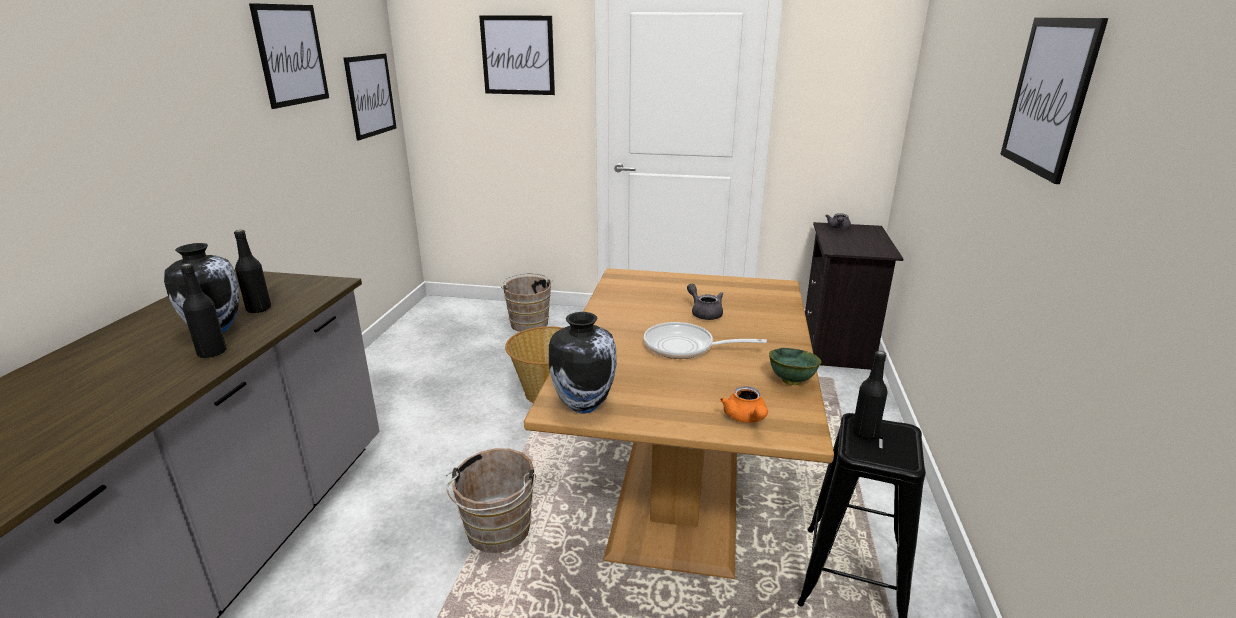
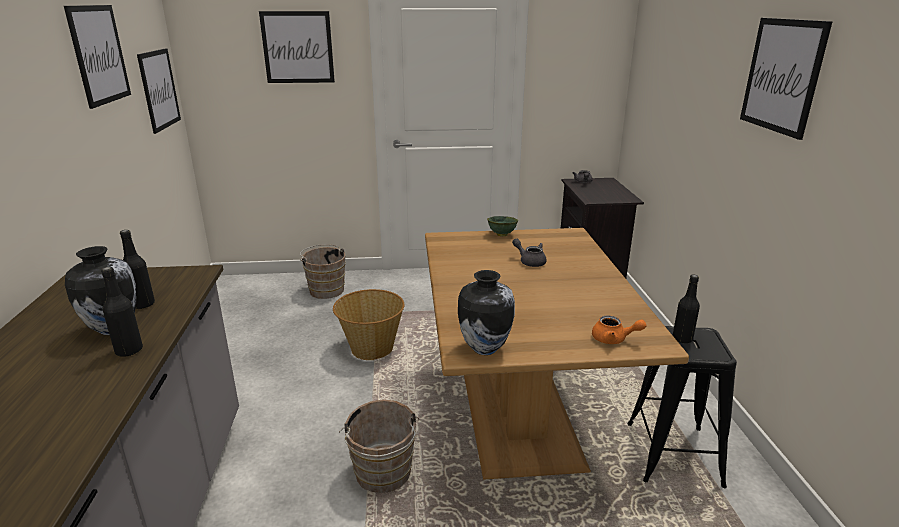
camera: 15 degrees left, 0 degrees up
frying pan [644,322,767,359] -> none
orange teapot [720,386,768,423] -> orange teapot turned 45 degrees counterclockwise [592,315,647,344]
green bowl [769,348,821,385] -> green bowl moved to [487,216,518,236]

